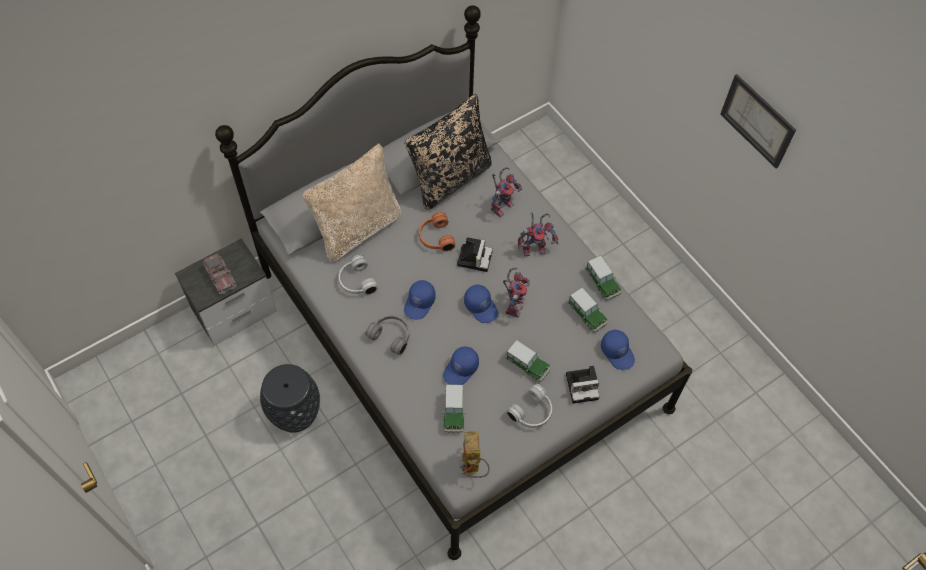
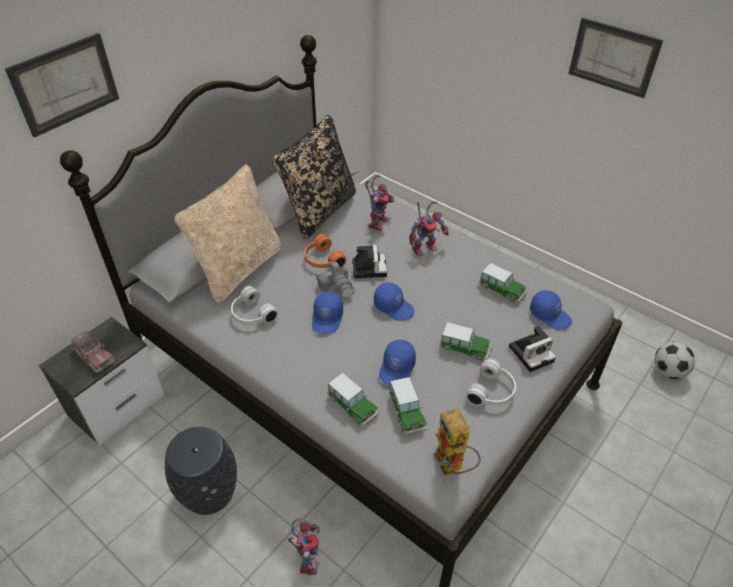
camera: 15 degrees left, 15 degrees down
grey headphones [365,315,410,355] -> none
toy robot [503,267,530,318] -> toy robot moved to [288,518,320,575]
toy car [585,255,621,300] -> toy car moved to [327,373,379,427]
none -> picture [5,33,119,138]
none -> camera [316,262,355,298]
none -> football [654,342,695,379]

